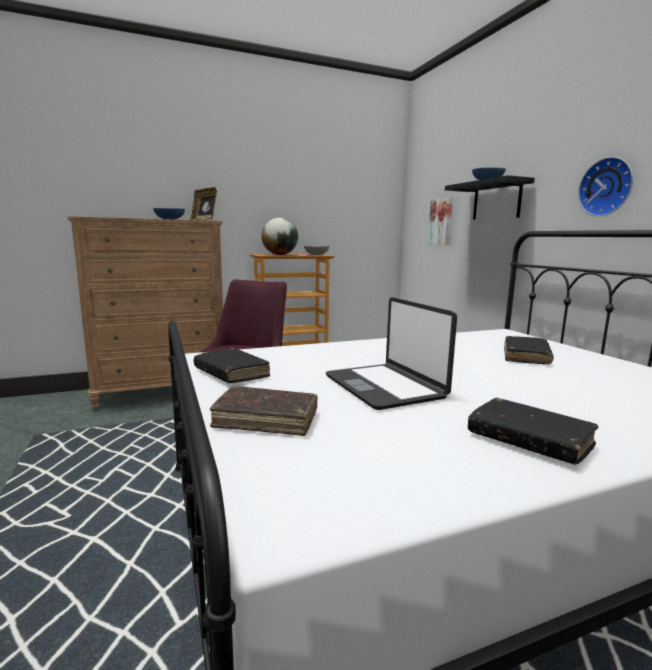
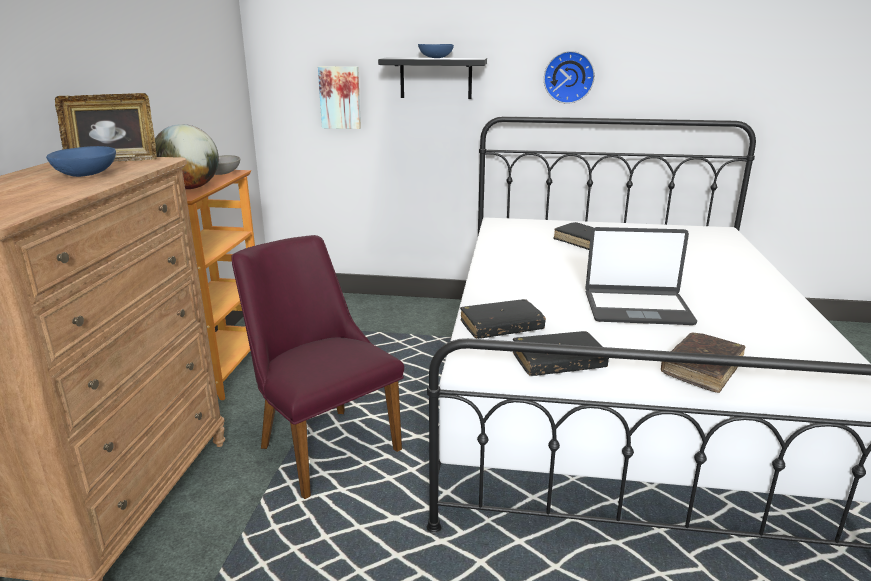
camera: 60 degrees left, 10 degrees up
black book [468,398,598,465] -> black book moved to [460,299,546,339]

